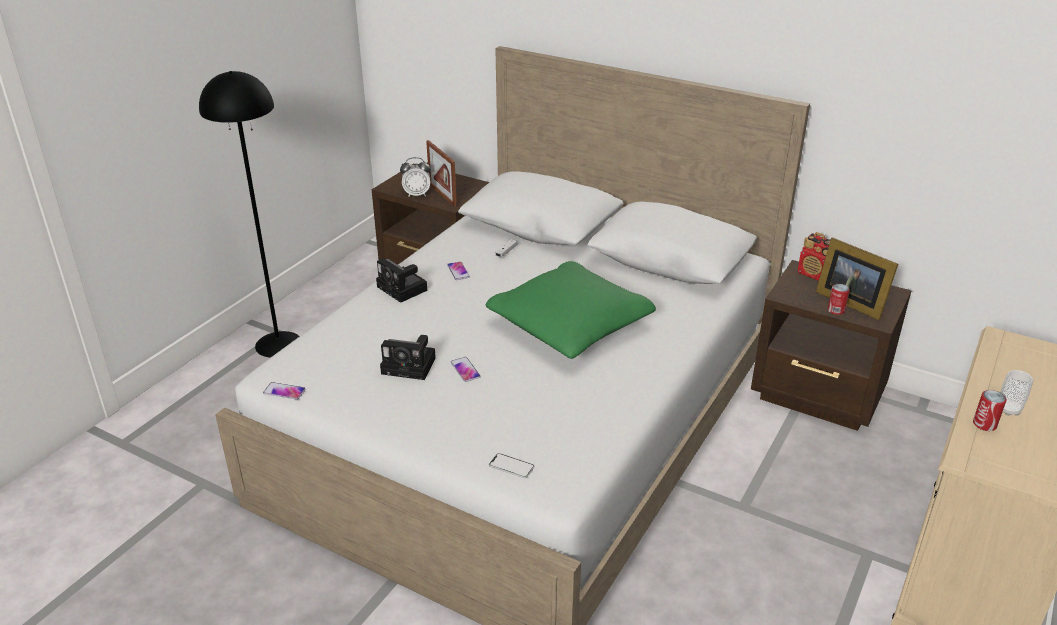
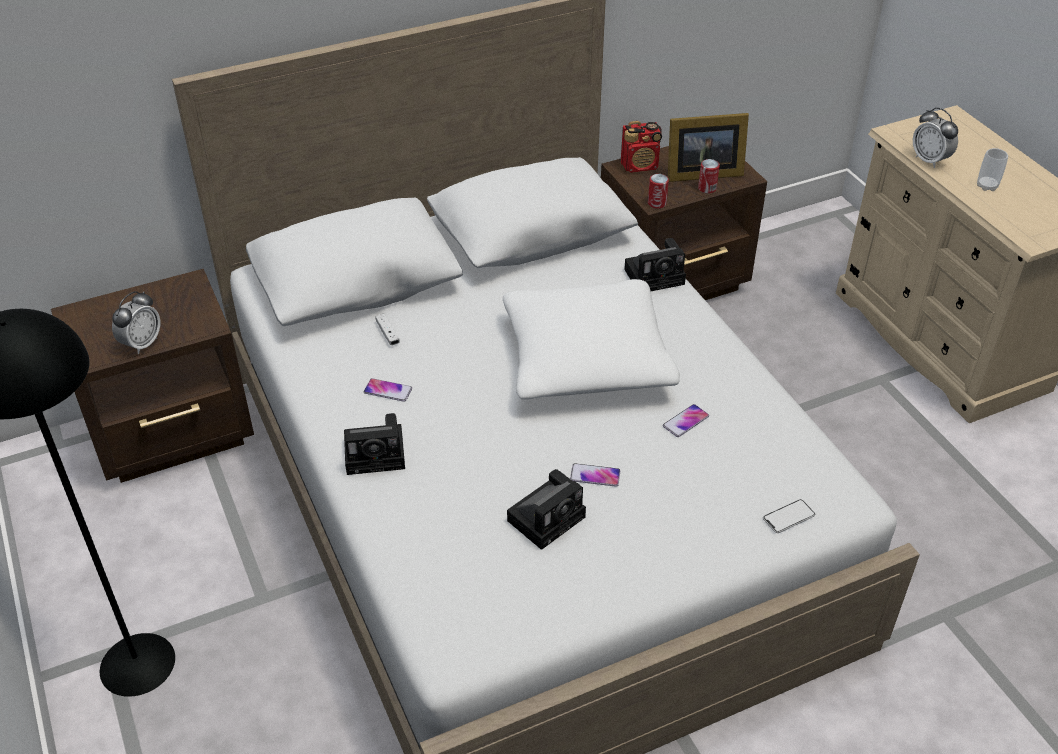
camera: 55 degrees left, 10 degrees up
phone [263,382,306,400] -> phone moved to [663,404,709,437]
picture frame [426,140,457,207] -> none
green pillow [486,261,656,359] -> white pillow [503,279,680,400]
can [973,390,1006,431] -> can moved to [648,174,669,209]
none -> camera [624,238,686,291]
none -> alarm clock [913,107,958,168]

